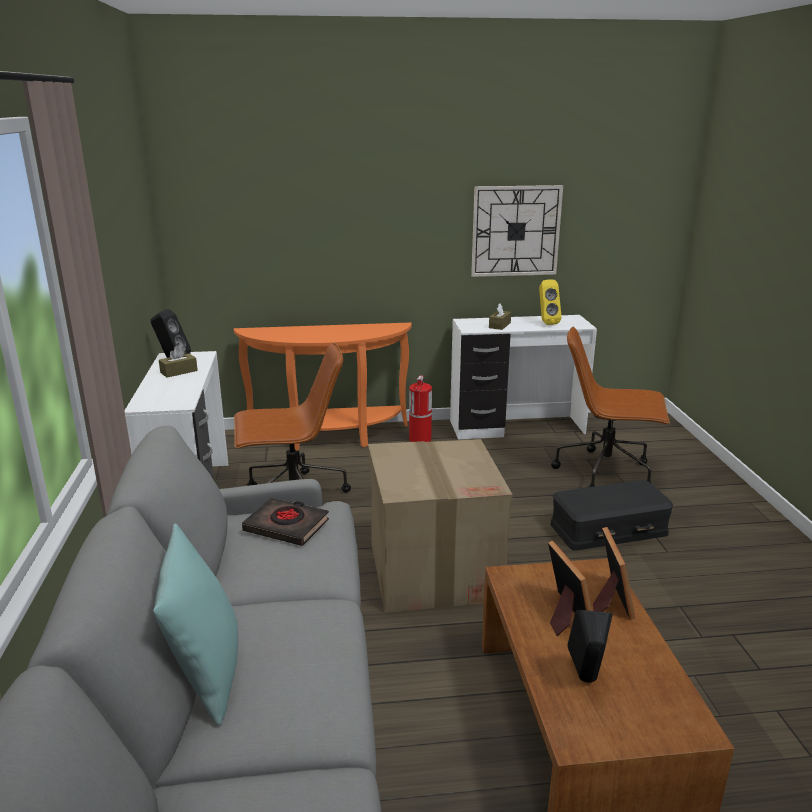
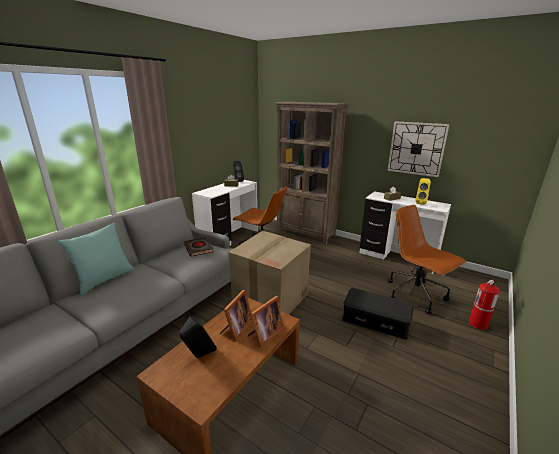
camera: 40 degrees right, 0 degrees up
orange console table [234,322,412,451] -> brown bookcase [275,102,349,245]
fire extinguisher [409,375,432,442] -> fire extinguisher moved to [469,279,500,330]

